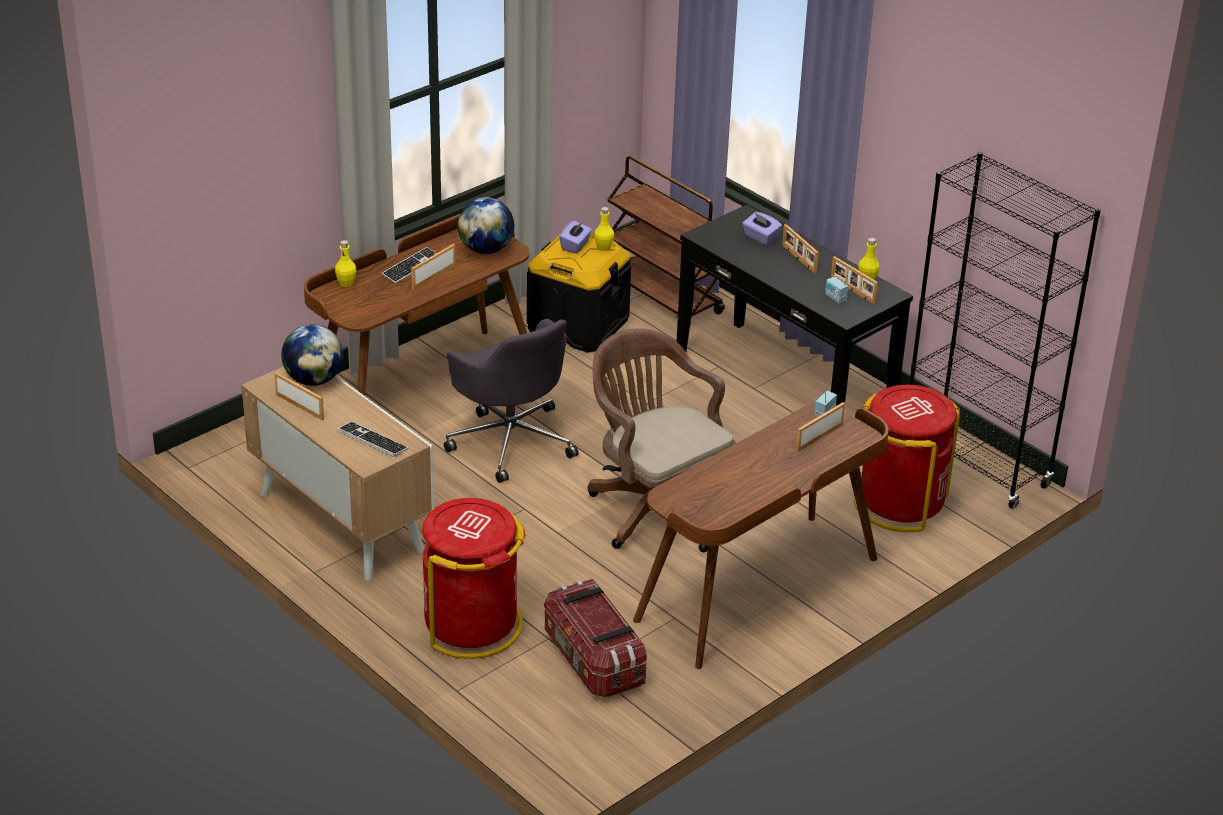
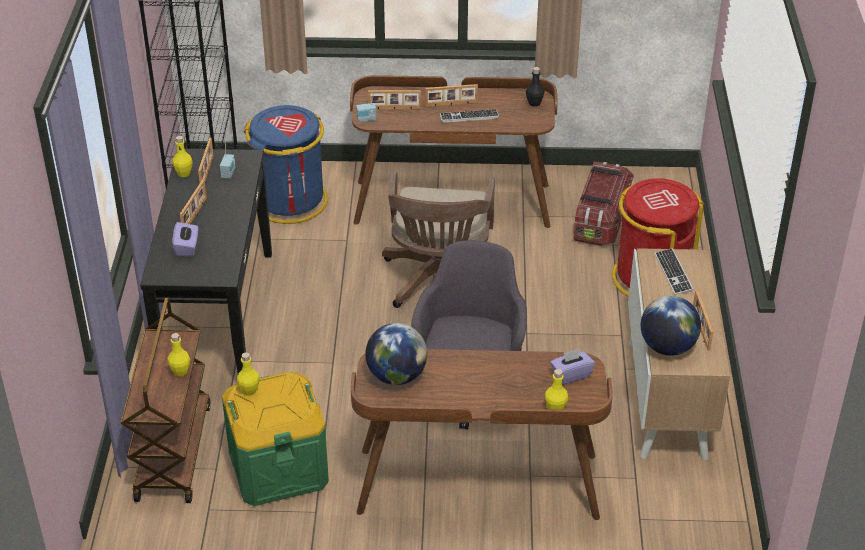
camera: 135 degrees left, 5 degrees up
keyboard [381,247,436,283] -> keyboard moved to [440,109,499,123]
picture frame [411,244,455,290] -> picture frame moved to [425,84,478,107]
black storage box [527,234,631,352] -> green storage box [222,372,329,506]
purple tissue box [559,220,592,254] -> purple tissue box moved to [550,349,595,385]
red trash can [853,385,960,532] -> blue trash can [244,105,328,224]
none -> yellow bottle [167,333,190,377]
none -> black bottle [526,67,545,107]

